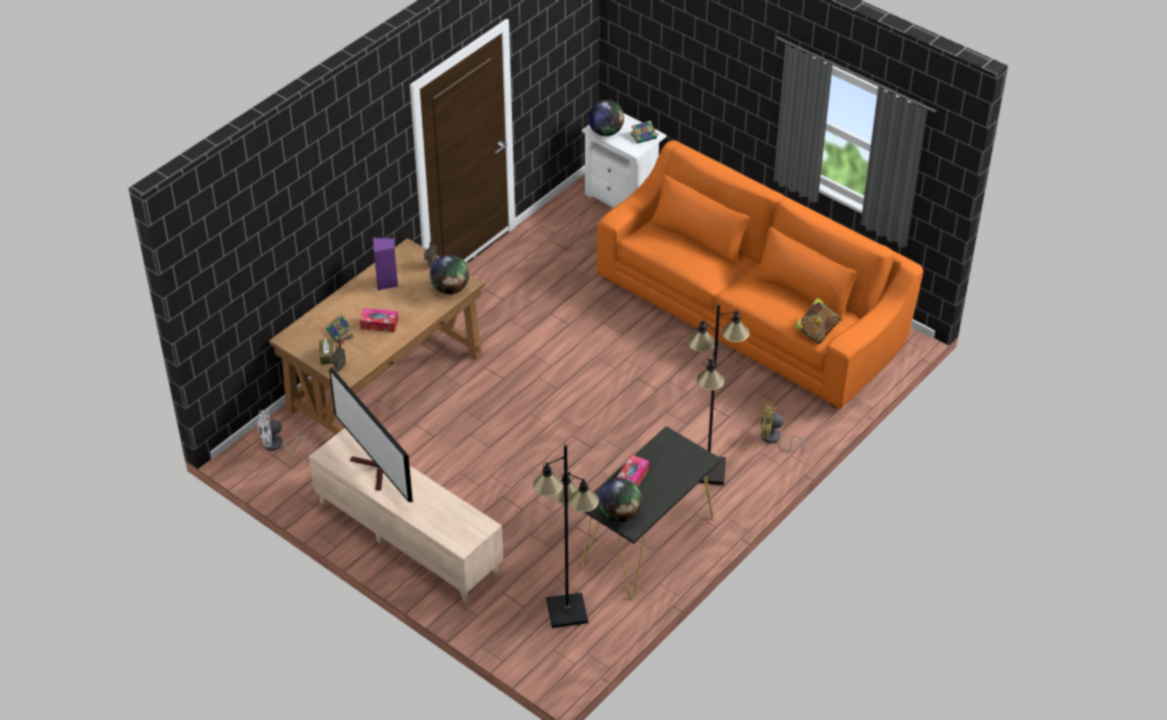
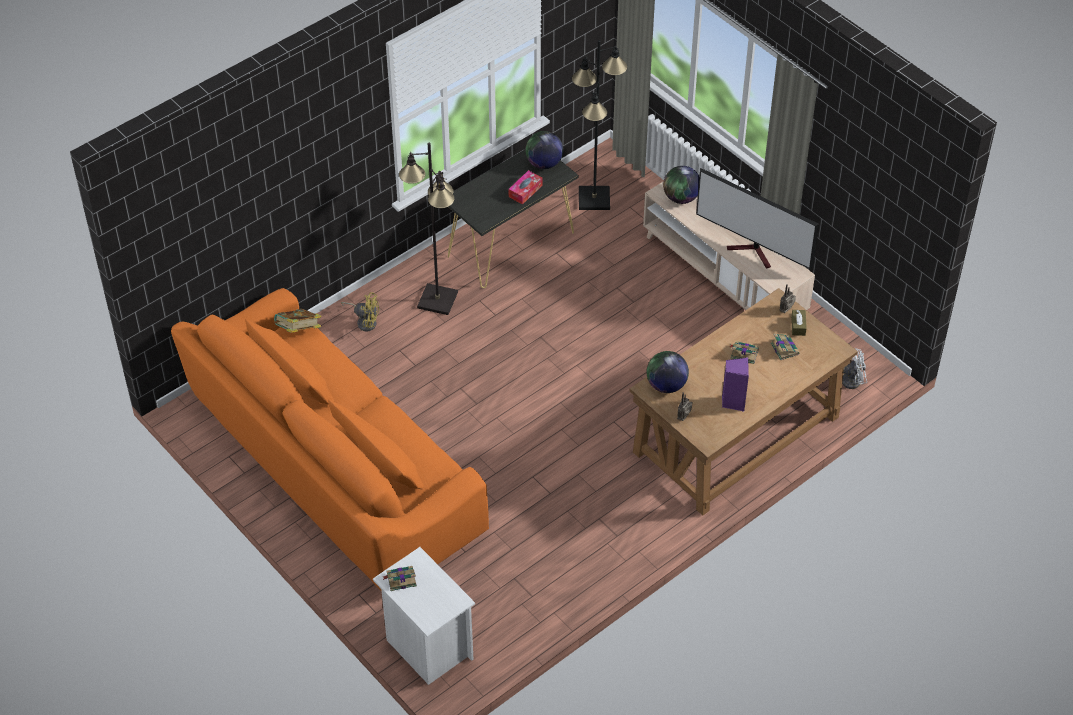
camera: 170 degrees left, 5 degrees up
television [329,367,413,502] -> television turned 150 degrees clockwise [696,168,820,269]
tissue box [360,308,398,332] -> book [730,341,759,364]
globe [588,100,624,136] -> globe moved to [663,166,699,204]

